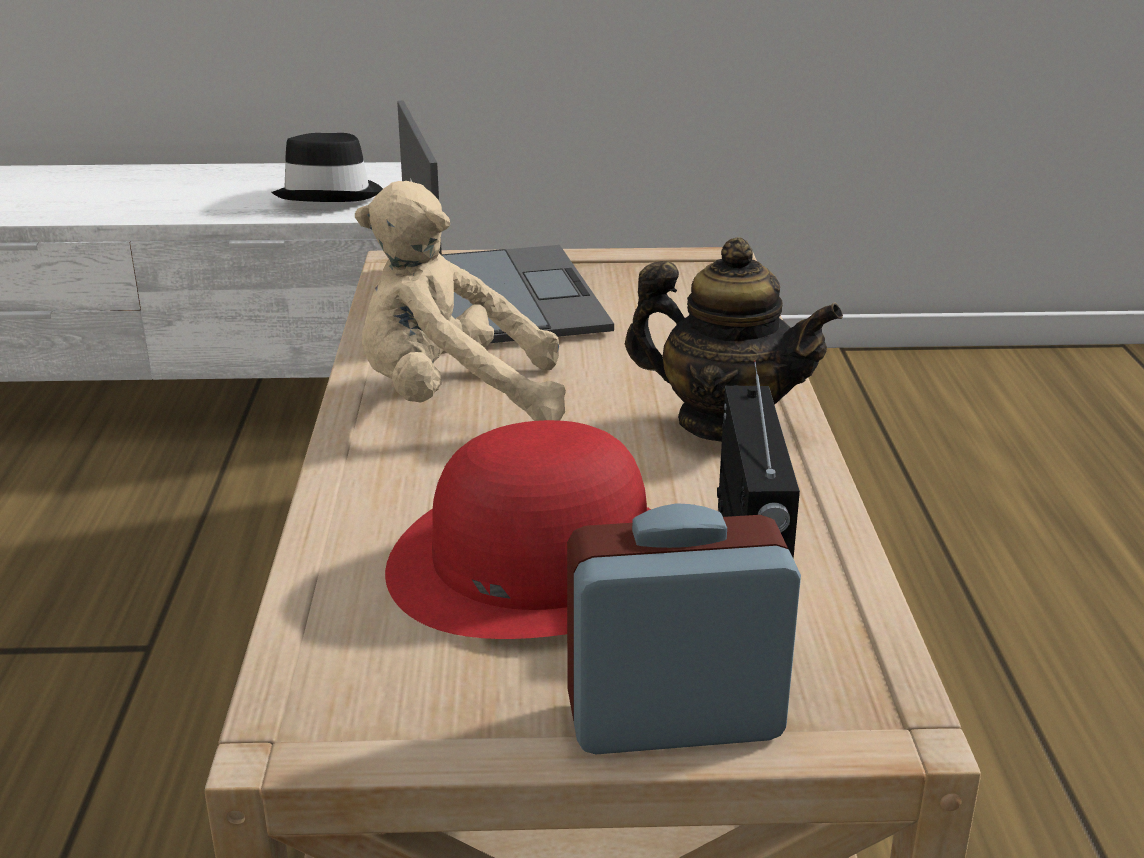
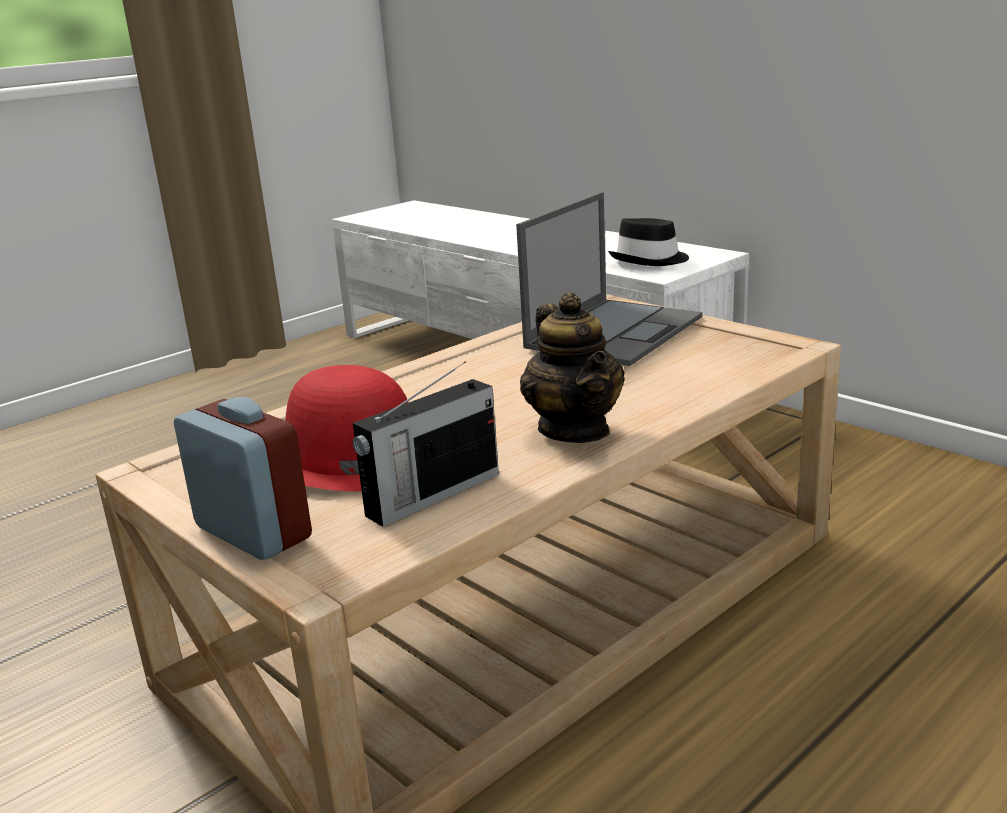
camera: 50 degrees right, 5 degrees down
beige plush toy [355,181,566,421] -> none

